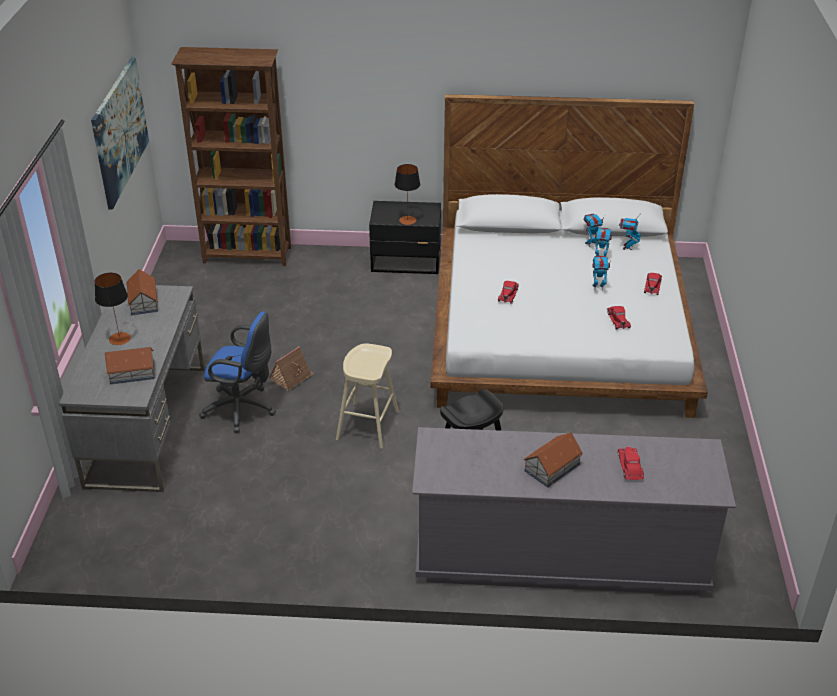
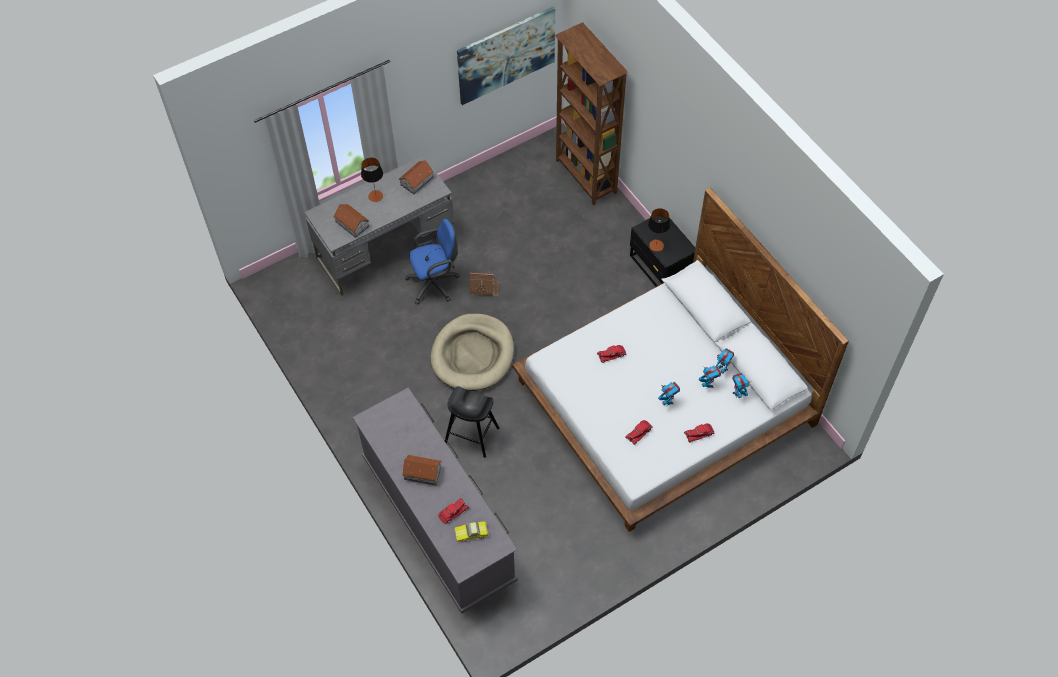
camera: 55 degrees right, 20 degrees up
blue office chair [199,311,276,433] -> blue office chair turned 90 degrees counterclockwise [405,219,459,304]
beige stool [336,343,399,449] -> beige dog bed [431,314,514,391]
none -> toy car [455,521,488,542]

